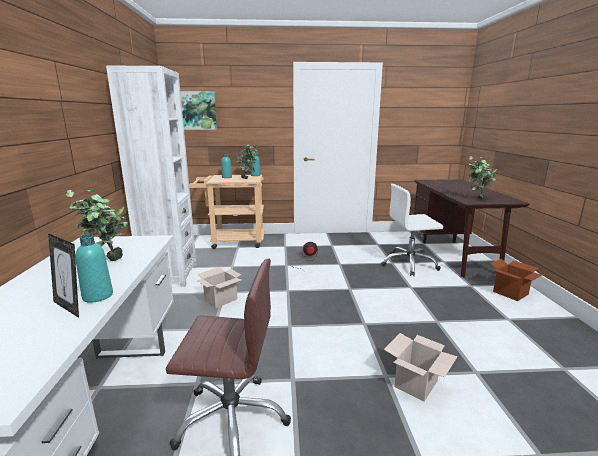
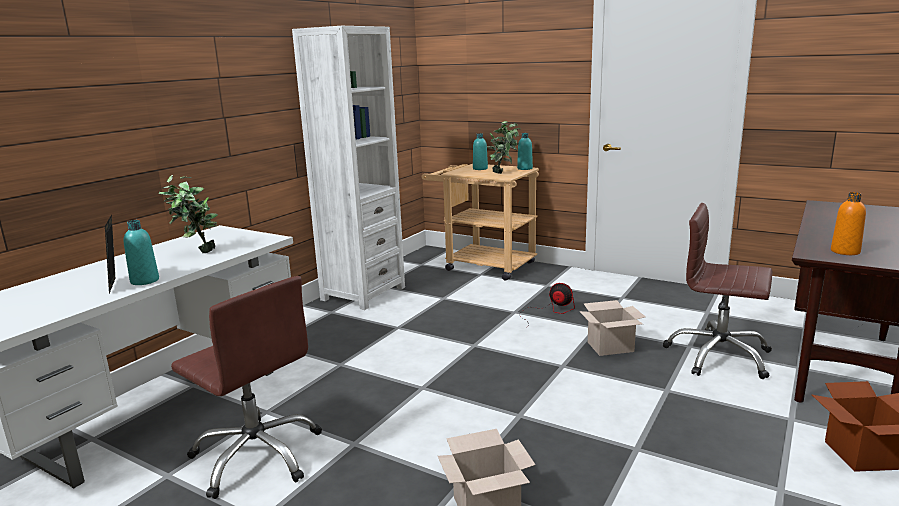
camera: 35 degrees right, 0 degrees up
picture [180,91,217,130] -> none
cardboard box [196,267,242,308] -> cardboard box moved to [579,300,646,356]
white office chair [381,184,443,276] -> brown office chair [663,203,772,379]
potted plant [468,156,497,200] -> orange bottle [831,192,866,255]

